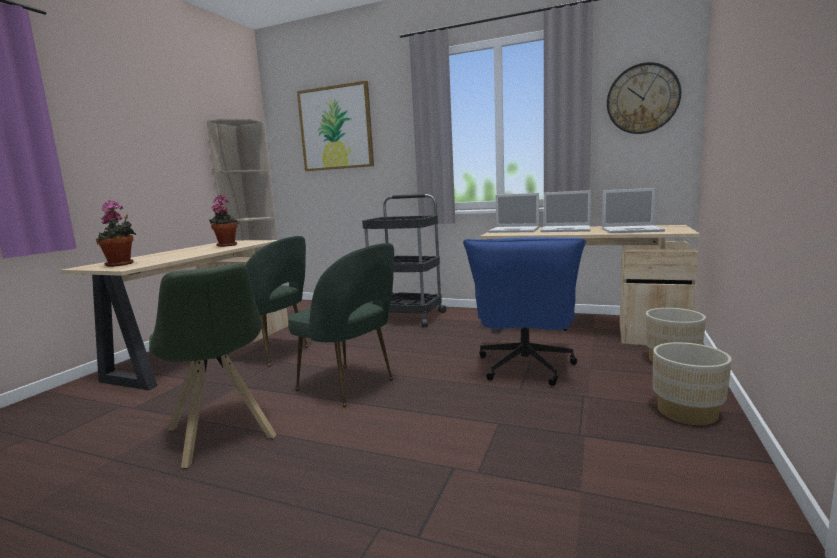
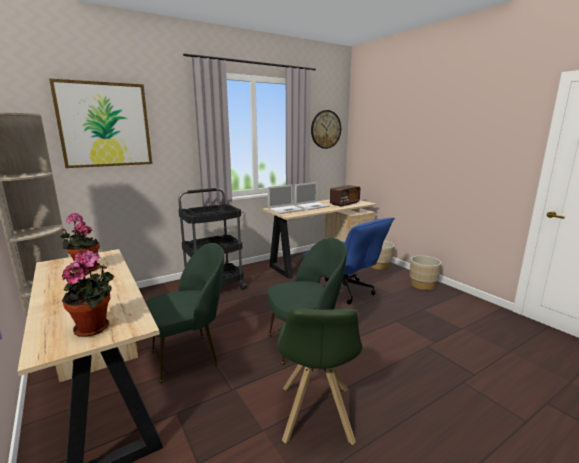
camera: 55 degrees left, 5 degrees up
green chair [149,263,277,469] -> green chair turned 90 degrees clockwise [277,308,363,445]
laptop [602,188,665,233] -> radio [330,185,361,207]

